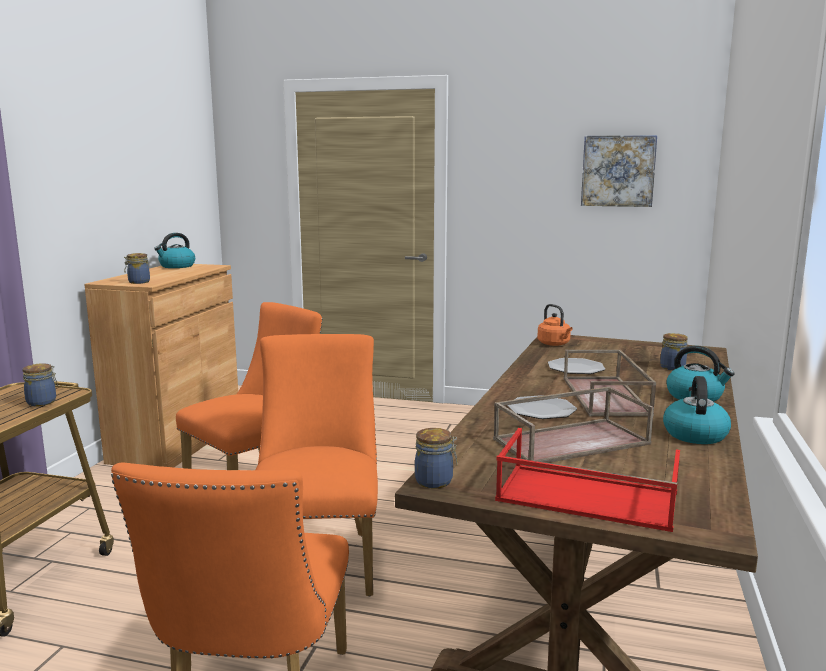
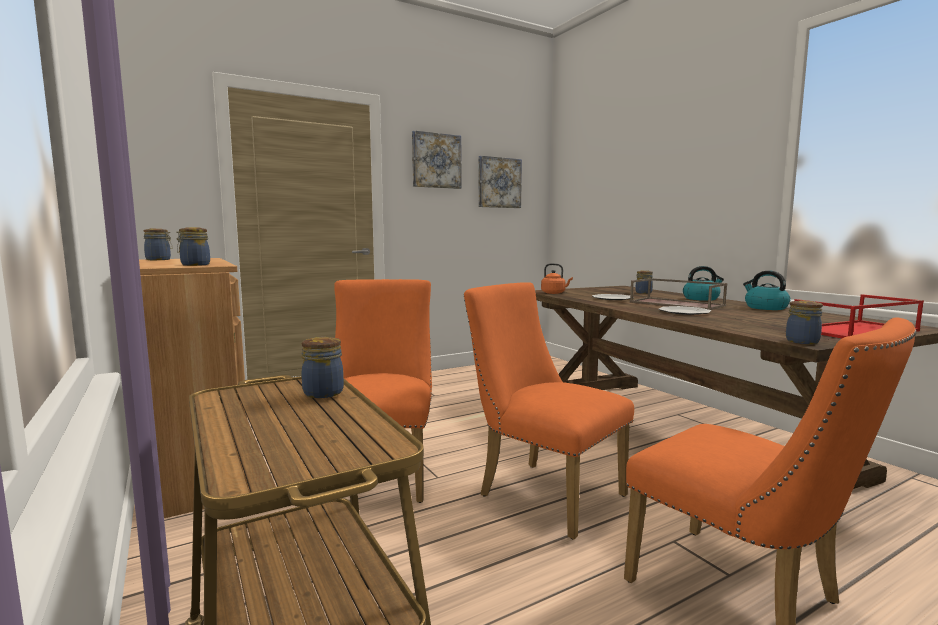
camera: 45 degrees left, 5 degrees down
kettle [154,233,195,268] -> jar [144,229,173,260]
brown tray [493,387,654,463] -> none
none -> picture [412,131,461,189]

